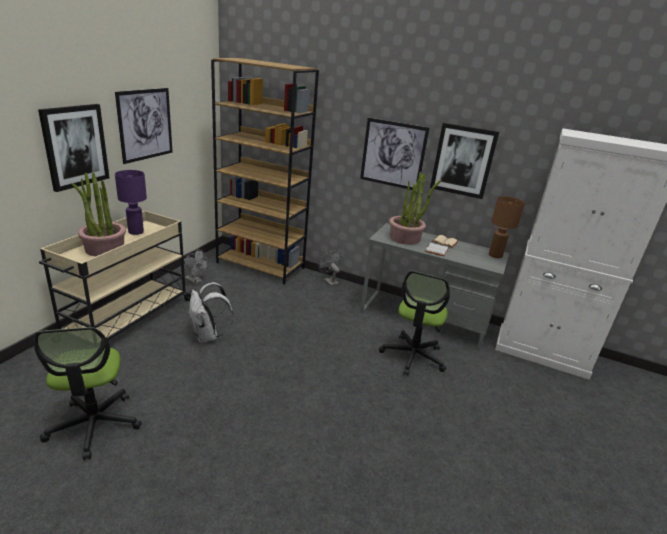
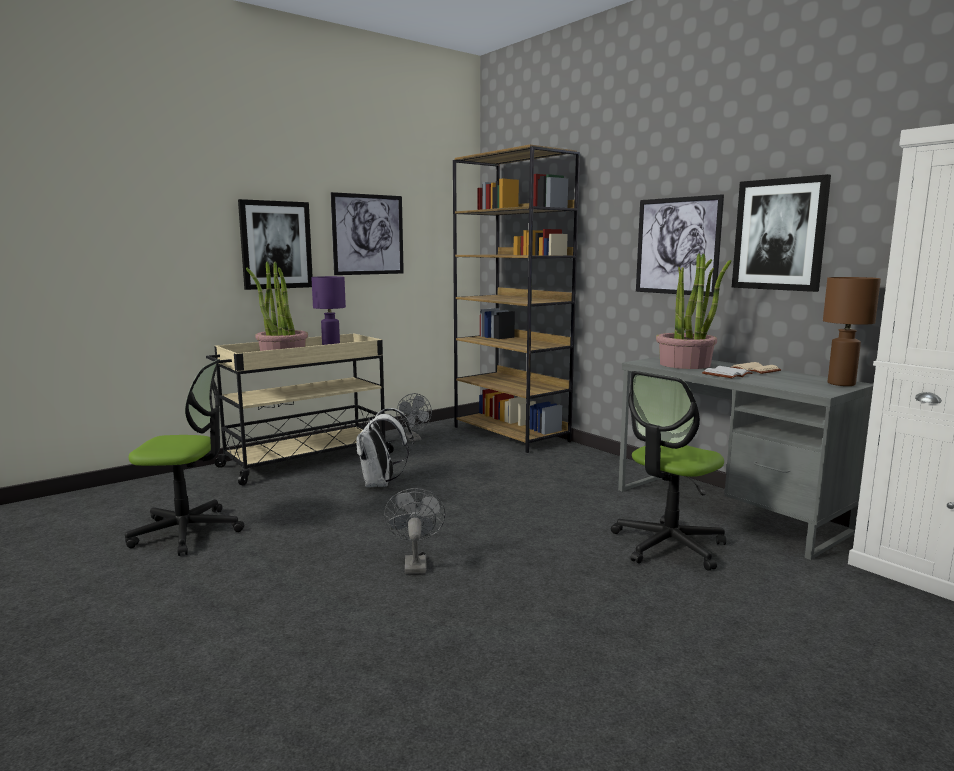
camera: 30 degrees right, 15 degrees down
office chair [34,327,142,460] -> office chair turned 105 degrees counterclockwise [125,359,244,556]
grey fan [318,251,341,286] -> grey fan moved to [384,488,446,574]

